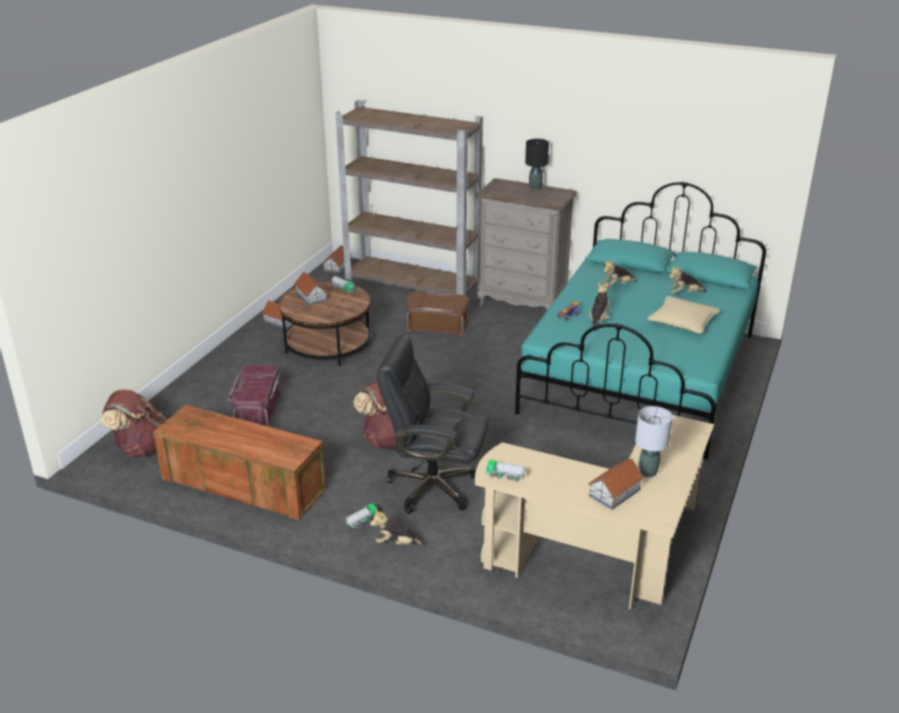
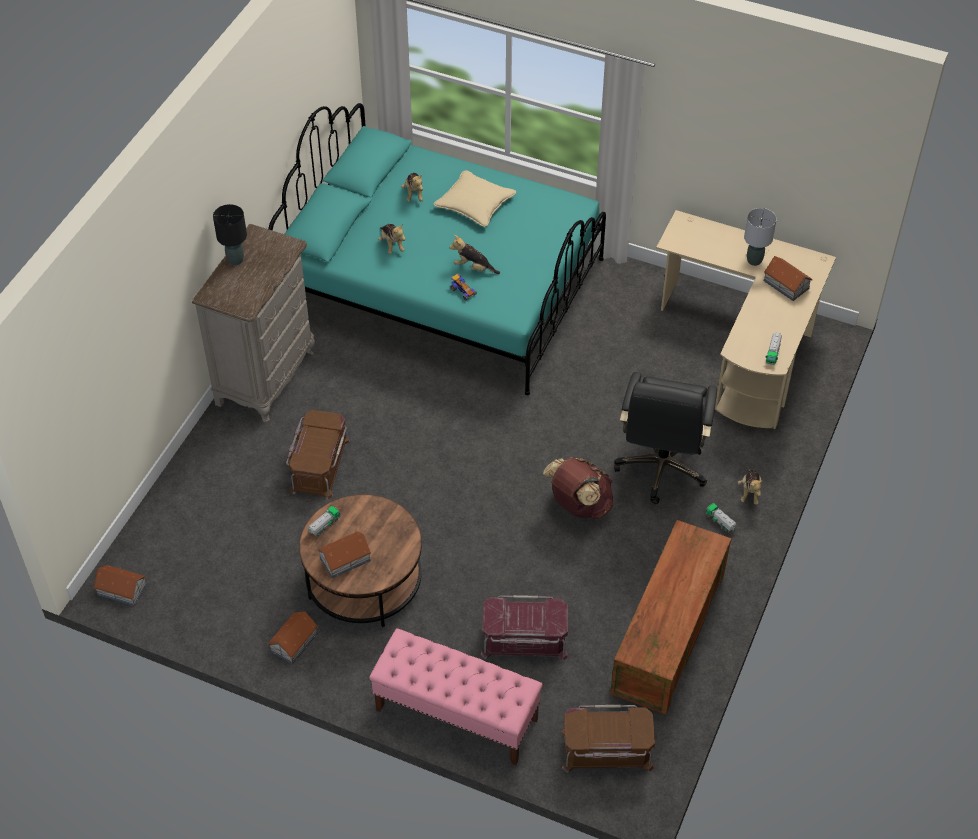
camera: 90 degrees left, 20 degrees up
brown backpack [102,389,168,457] -> brown storage box [561,705,655,773]
brown bookcase [336,100,483,296] -> none
none -> pink bench [369,628,543,765]

